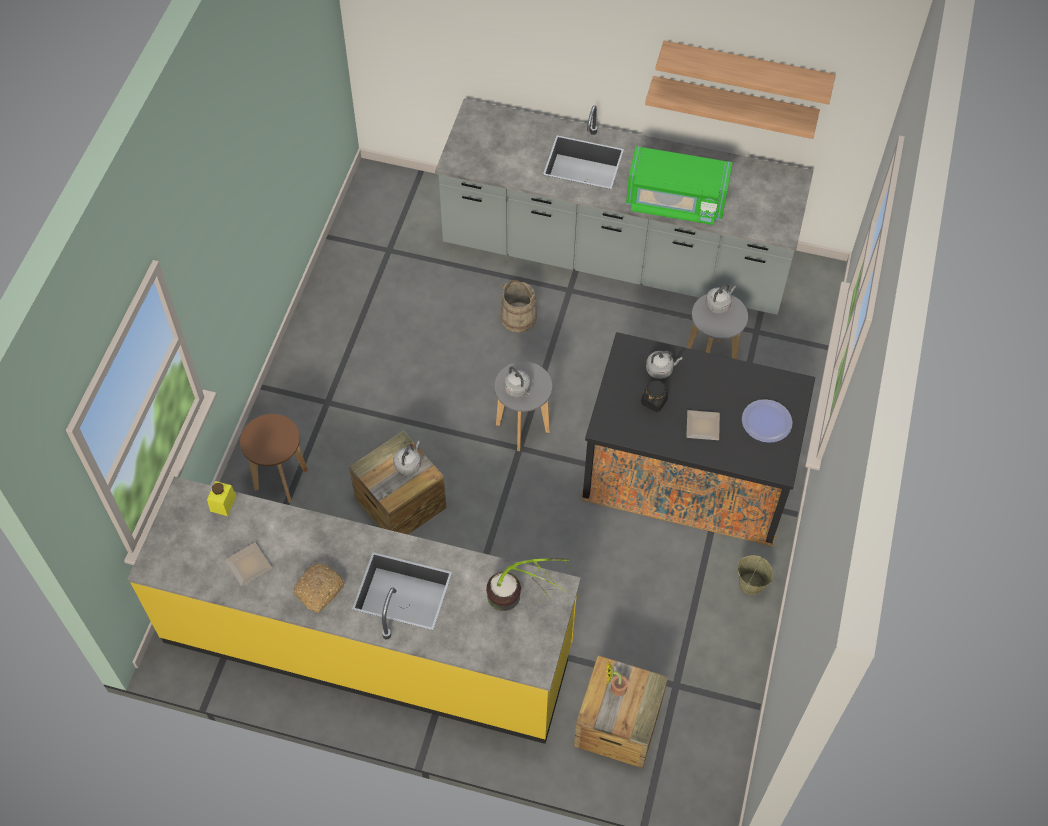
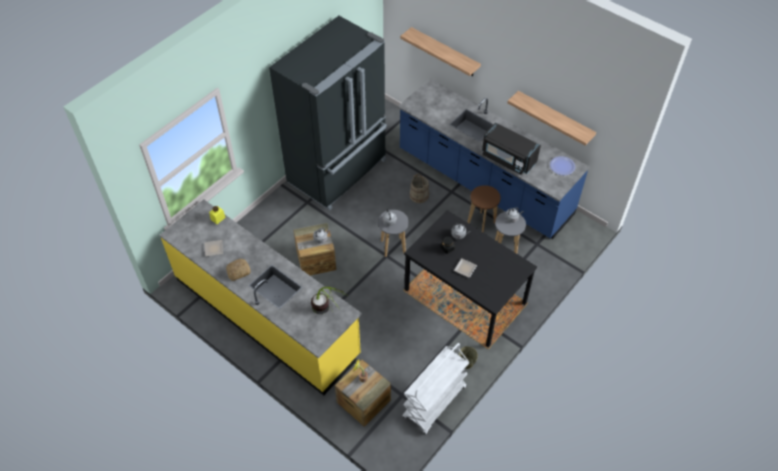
camera: 25 degrees right, 5 degrees down
brown stool [240,414,308,503] -> brown stool moved to [468,185,501,233]
grey counter [435,99,814,315] -> blue counter [398,78,590,239]
green microwave [626,146,733,225] -> black microwave [482,122,541,175]
shelf [655,40,836,105] -> shelf moved to [400,27,481,76]
plate [742,399,792,443] -> plate moved to [550,156,575,175]
none -> black fridge [269,16,387,211]
none -> white cart [403,343,469,434]

